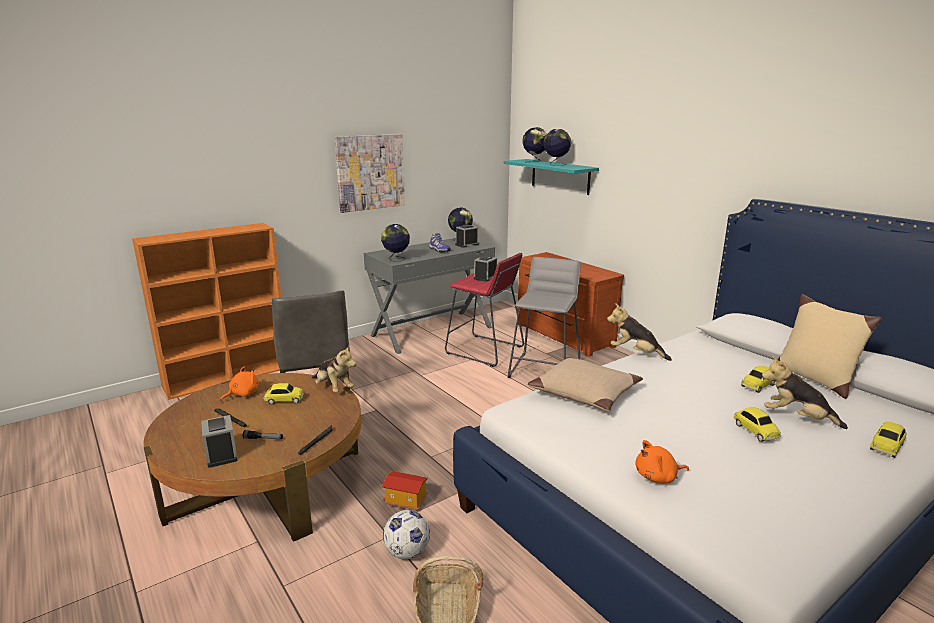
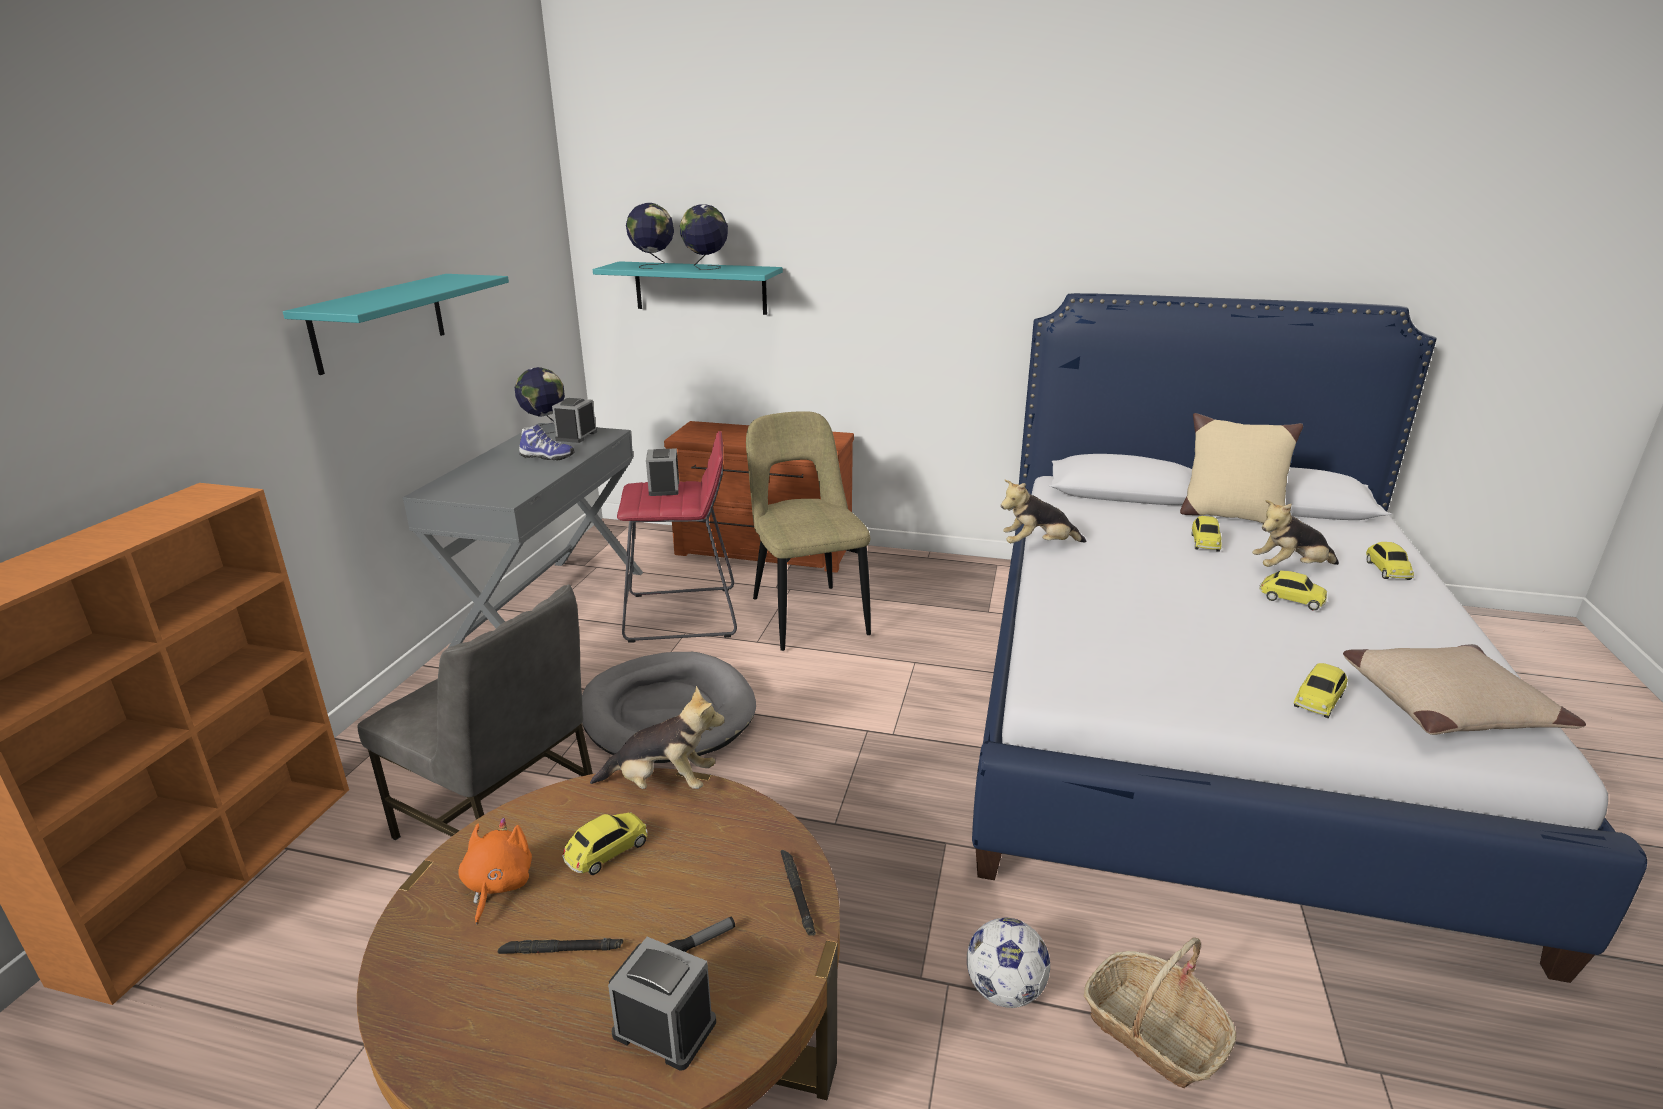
camera: 40 degrees left, 5 degrees up
picture [335,134,405,213] -> turquoise shelf [283,274,509,375]
globe [381,224,410,262] -> none
toy house [382,471,428,511] -> none
grey stool [508,257,581,378] -> beige chair [746,411,871,651]
beige pillow [528,357,643,411] -> beige pillow moved to [1343,644,1586,735]
orange plush toy [636,440,689,484] -> toy car [1294,663,1348,718]
none -> grey dog bed [582,652,756,763]

